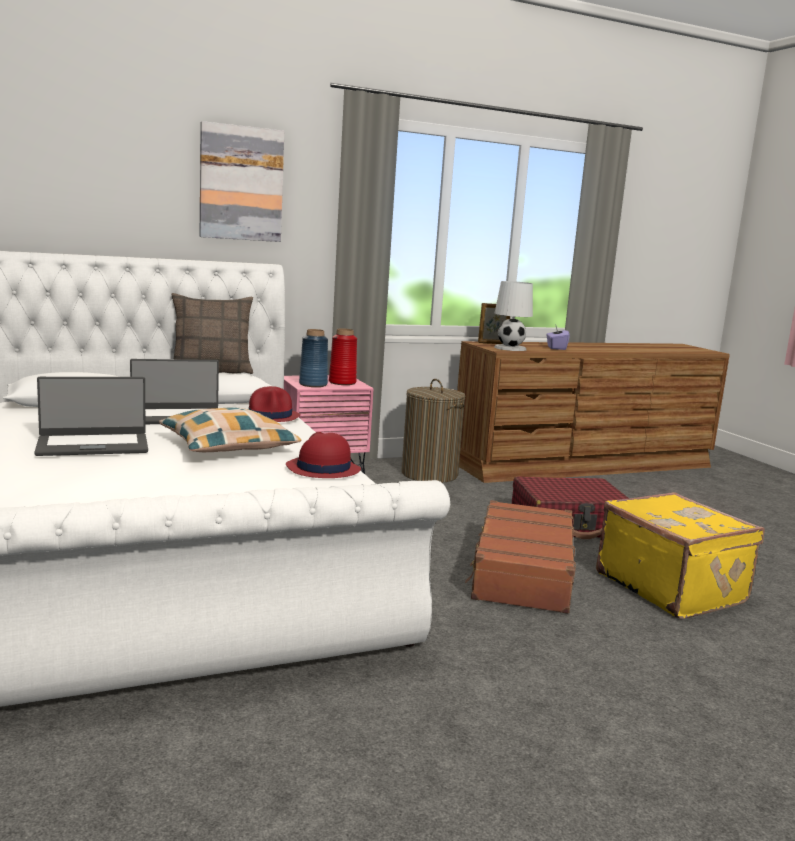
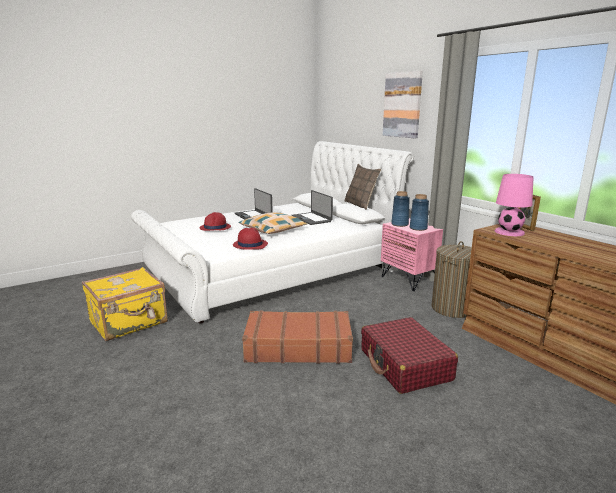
camera: 80 degrees right, 5 degrees up
red hat [249,386,301,422] -> red hat moved to [200,212,231,231]
red vase [329,328,357,385] -> blue vase [410,194,429,231]
white table lamp [494,281,533,351] -> pink table lamp [495,174,533,236]
purple tissue box [546,324,570,350] -> none
yellow suitcase [596,492,765,619] -> yellow suitcase moved to [82,267,168,341]

